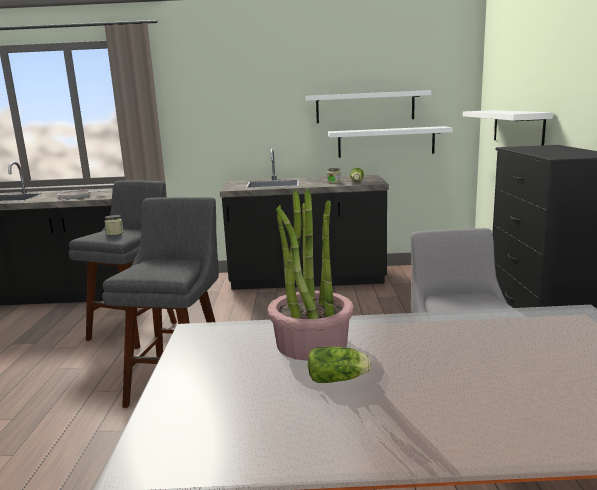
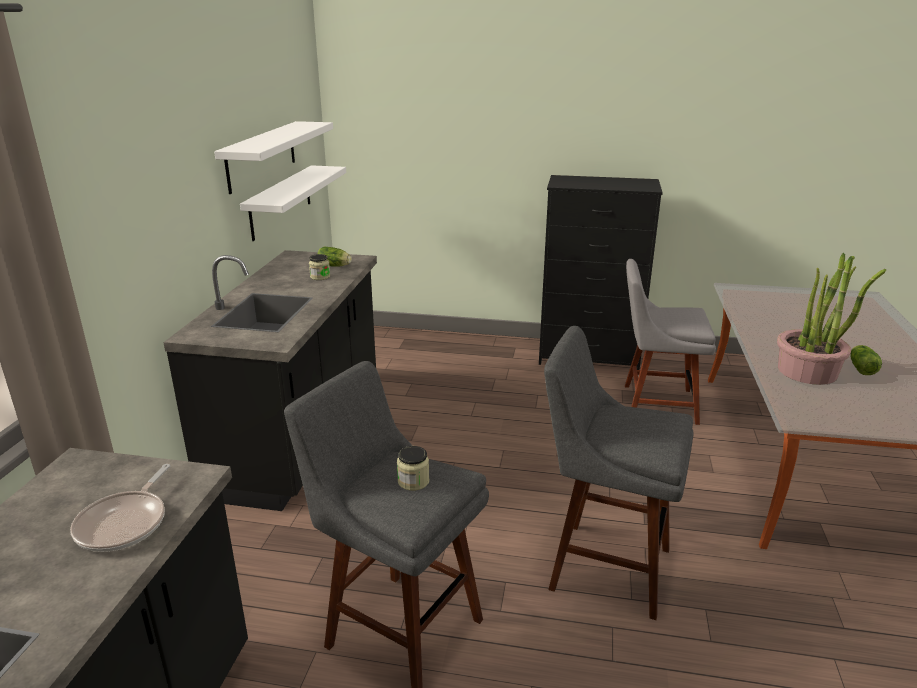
camera: 80 degrees left, 10 degrees up
white shelf [463,110,553,145] -> none

